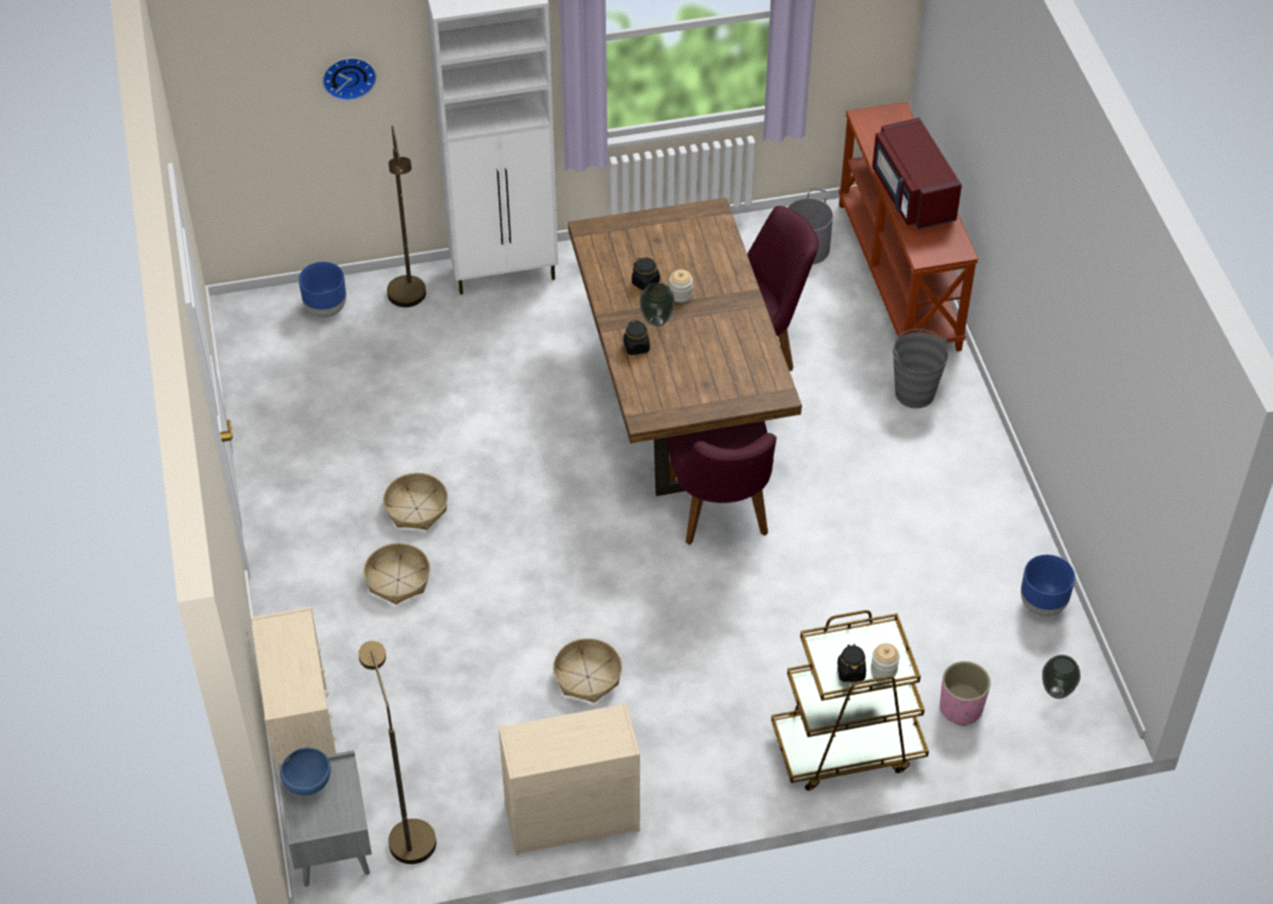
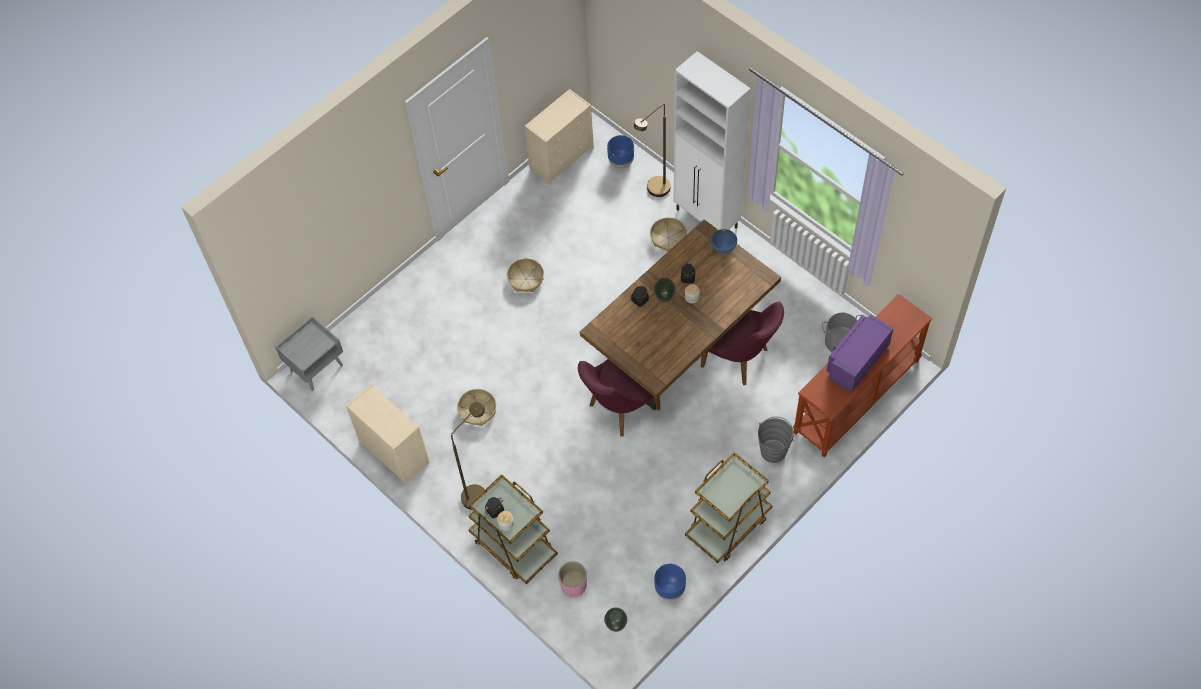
camera: 60 degrees right, 10 degrees up
beige dresser [251,607,336,789] -> beige dresser moved to [524,89,594,185]
blue bowl [280,748,331,796] -> blue bowl moved to [711,229,737,253]
wall clock [322,58,377,101] -> none
brown floor lamp [359,641,436,864] -> brown floor lamp moved to [451,402,485,510]
basket [364,543,430,605] -> basket moved to [650,217,687,251]
red microwave [872,118,962,230] -> purple microwave [827,314,894,393]
none -> brown cart [685,452,773,563]

